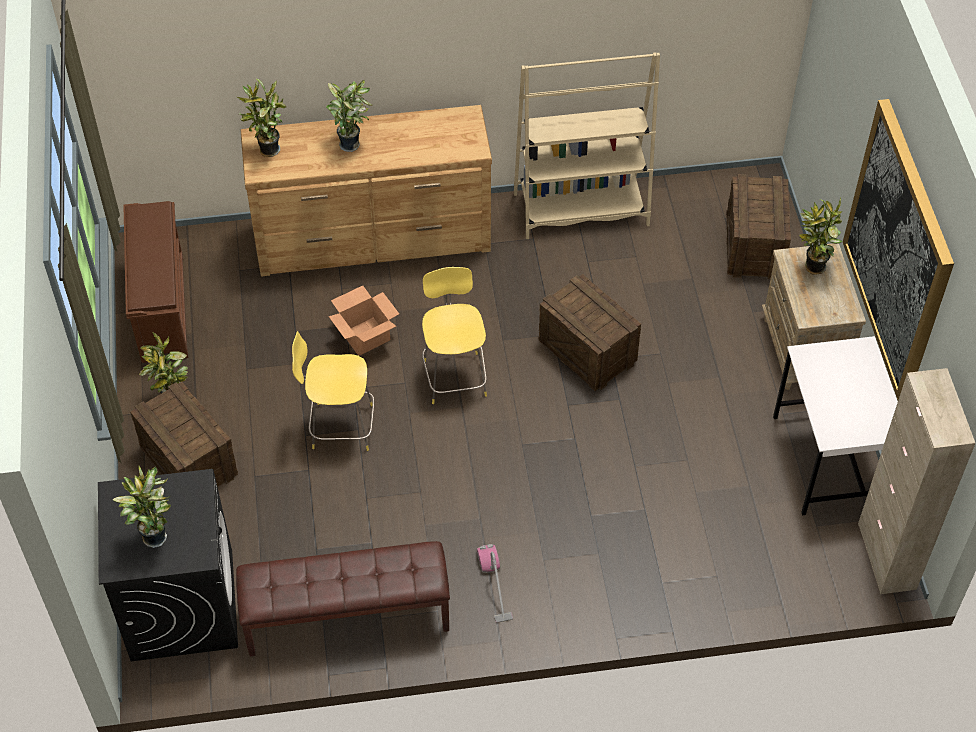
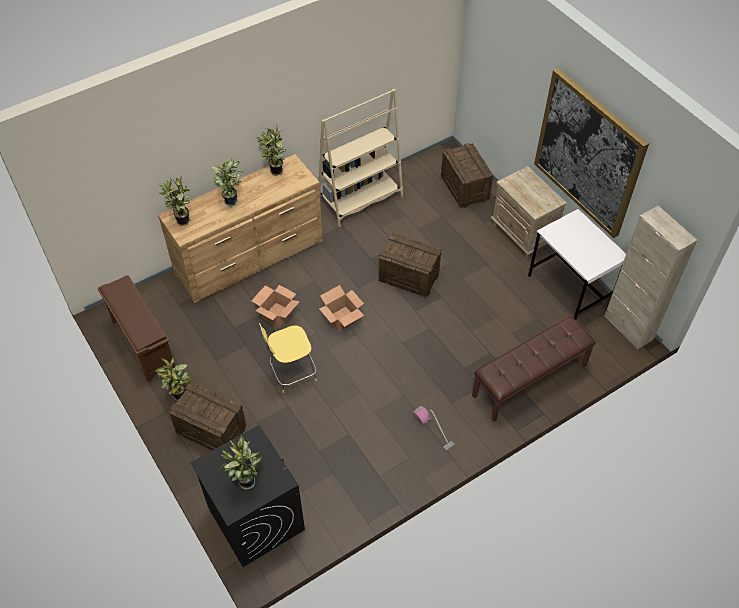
camera: 25 degrees left, 0 degrees up
brown bench [236,541,450,656] -> brown bench moved to [472,317,596,421]
yellow stool [422,267,487,404] -> cardboard box [319,285,364,332]
potted plant [799,198,843,275] -> potted plant moved to [257,124,287,176]

